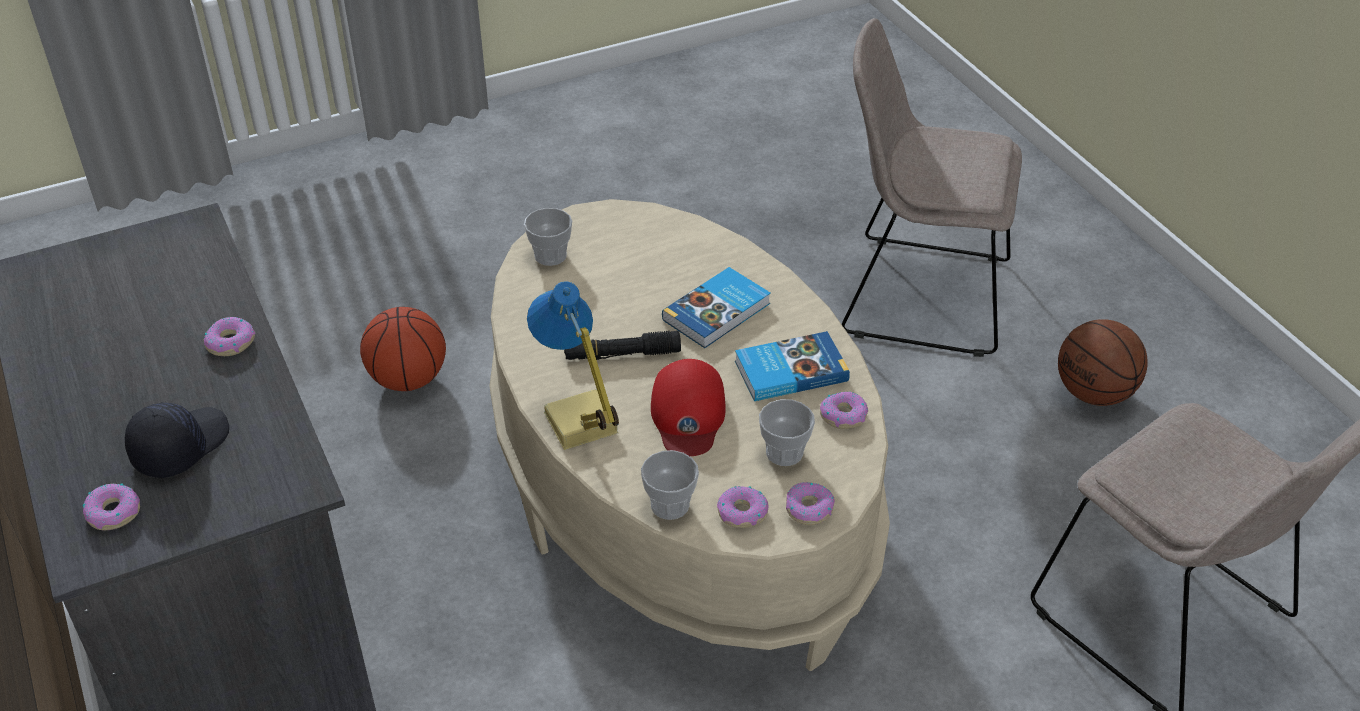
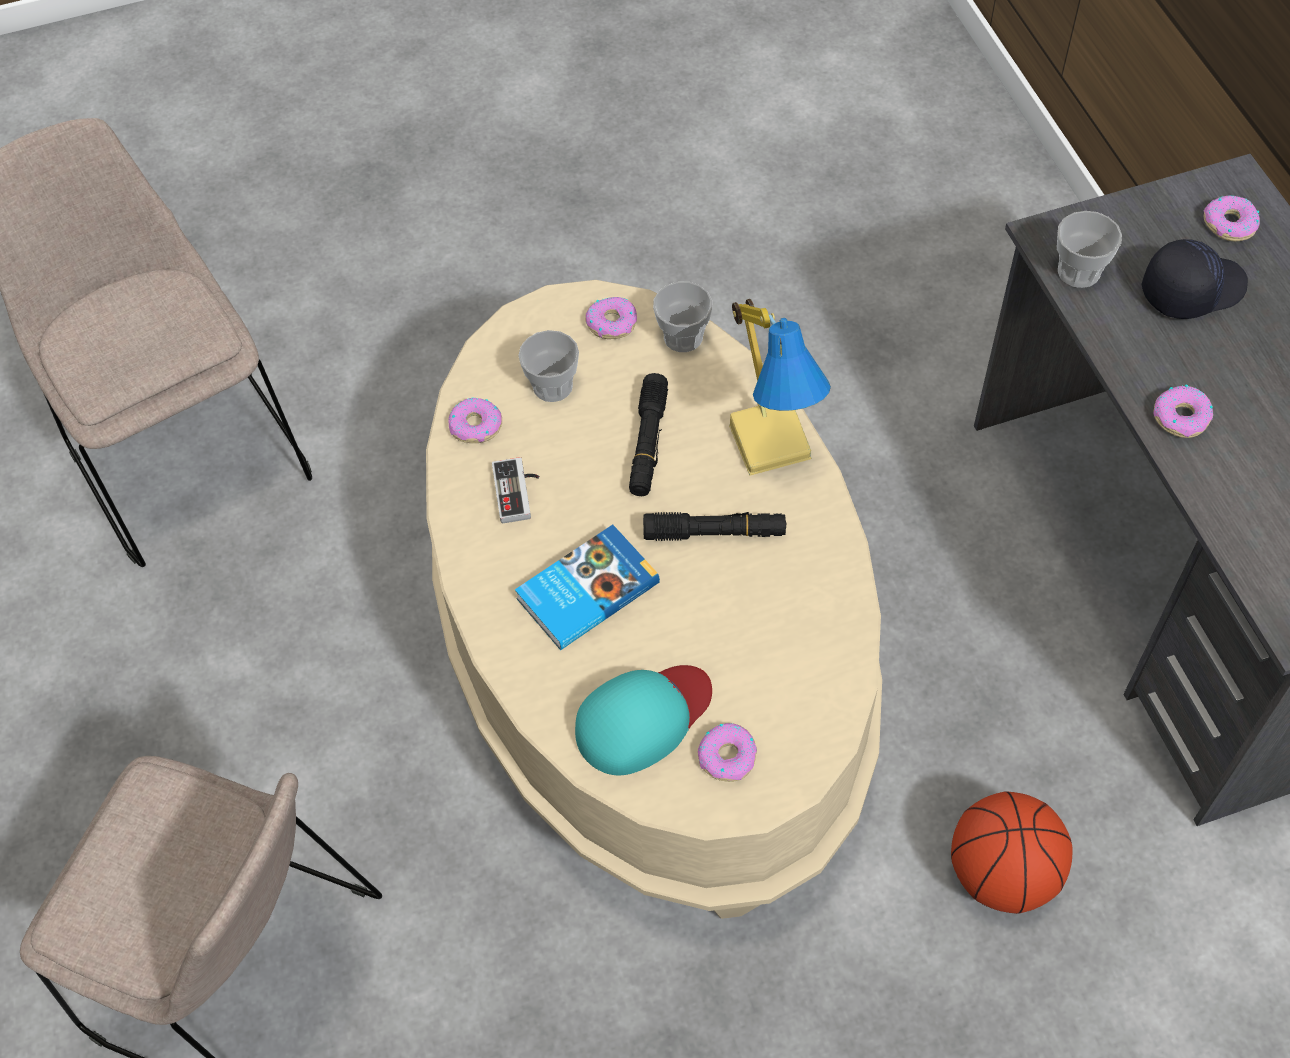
camera: 170 degrees left, 15 degrees up
black cap [125,402,229,478] -> black cap turned 150 degrees counterclockwise [1142,239,1248,319]
cup [524,208,572,266] -> cup moved to [1057,211,1122,288]
red cap [651,359,726,456] -> black flashlight [629,373,668,496]
book [735,331,850,401] -> game controller [492,457,539,523]
donut [786,482,835,525] -> donut moved to [698,723,757,782]
basketball [1058,319,1148,406] -> none
none -> turquoise cap [575,665,712,775]

